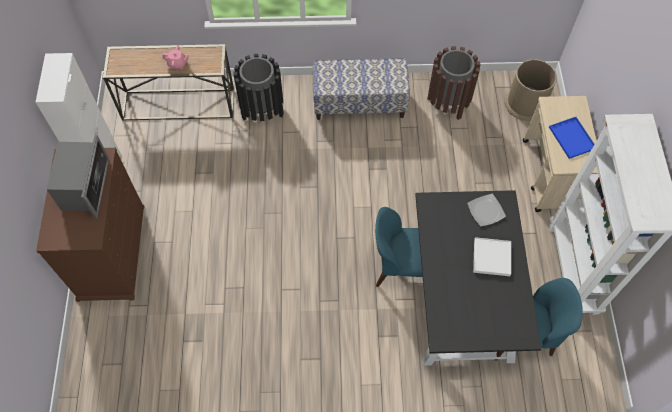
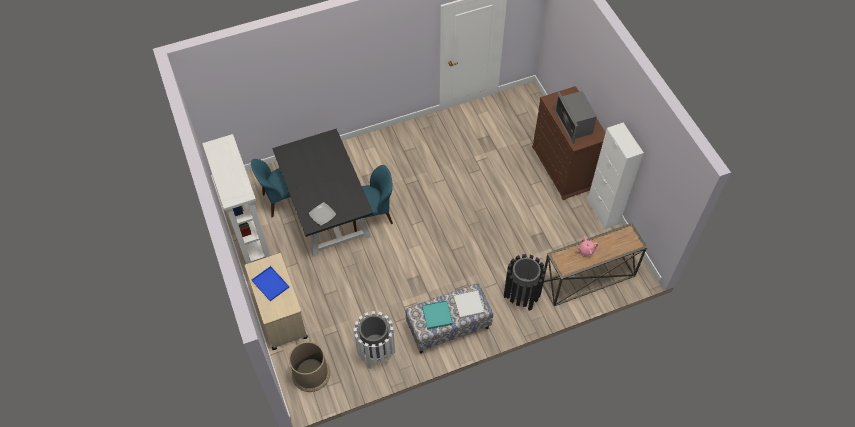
camera: 160 degrees right, 5 degrees down
brown trash can [427,46,480,120] -> white trash can [354,311,395,369]
white tray [473,237,511,276] -> white tray moved to [453,290,485,319]
none -> turquoise tray [422,300,453,330]

